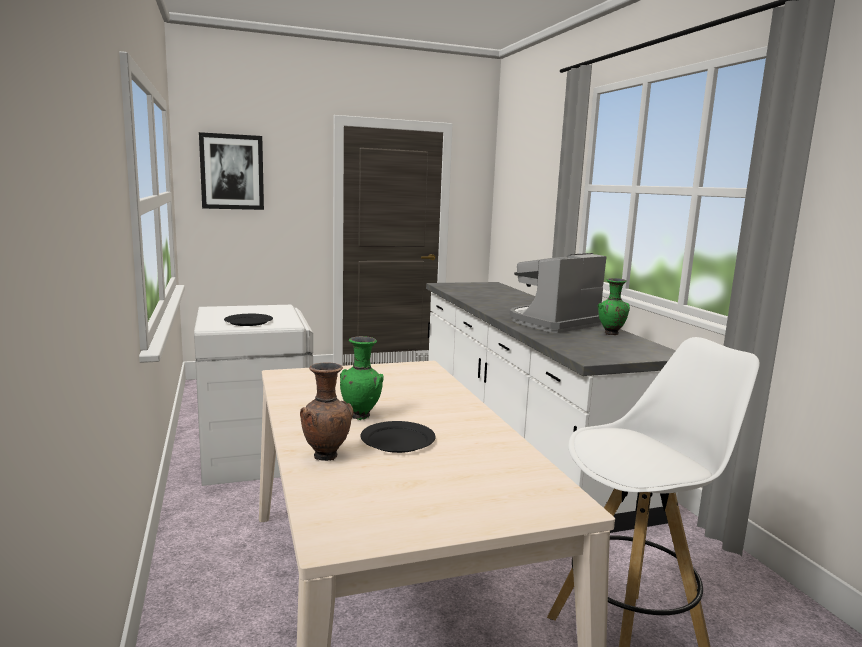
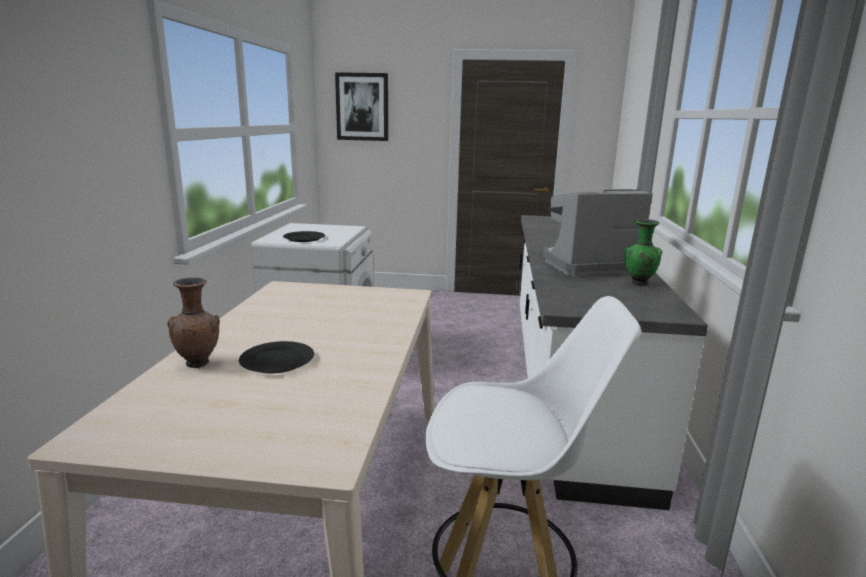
camera: 25 degrees right, 5 degrees up
green vase [340,336,384,420] -> none

